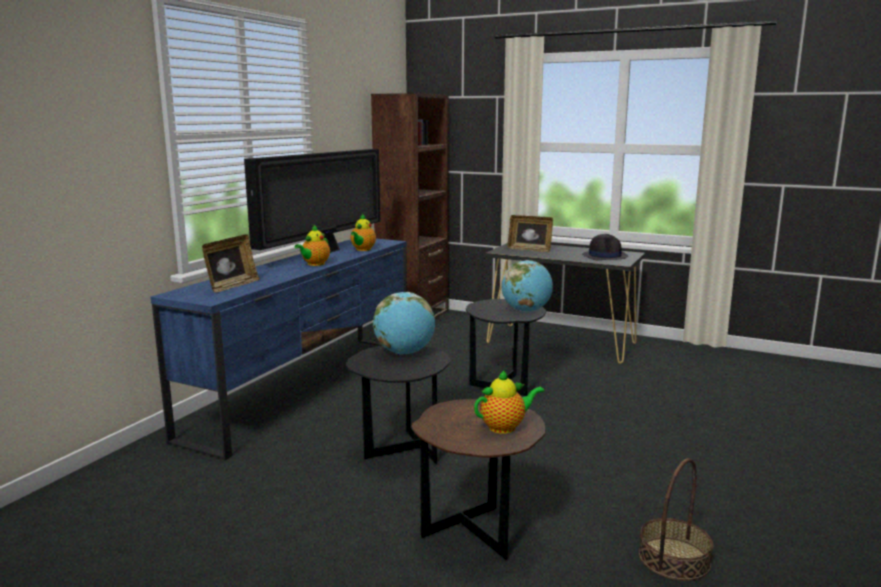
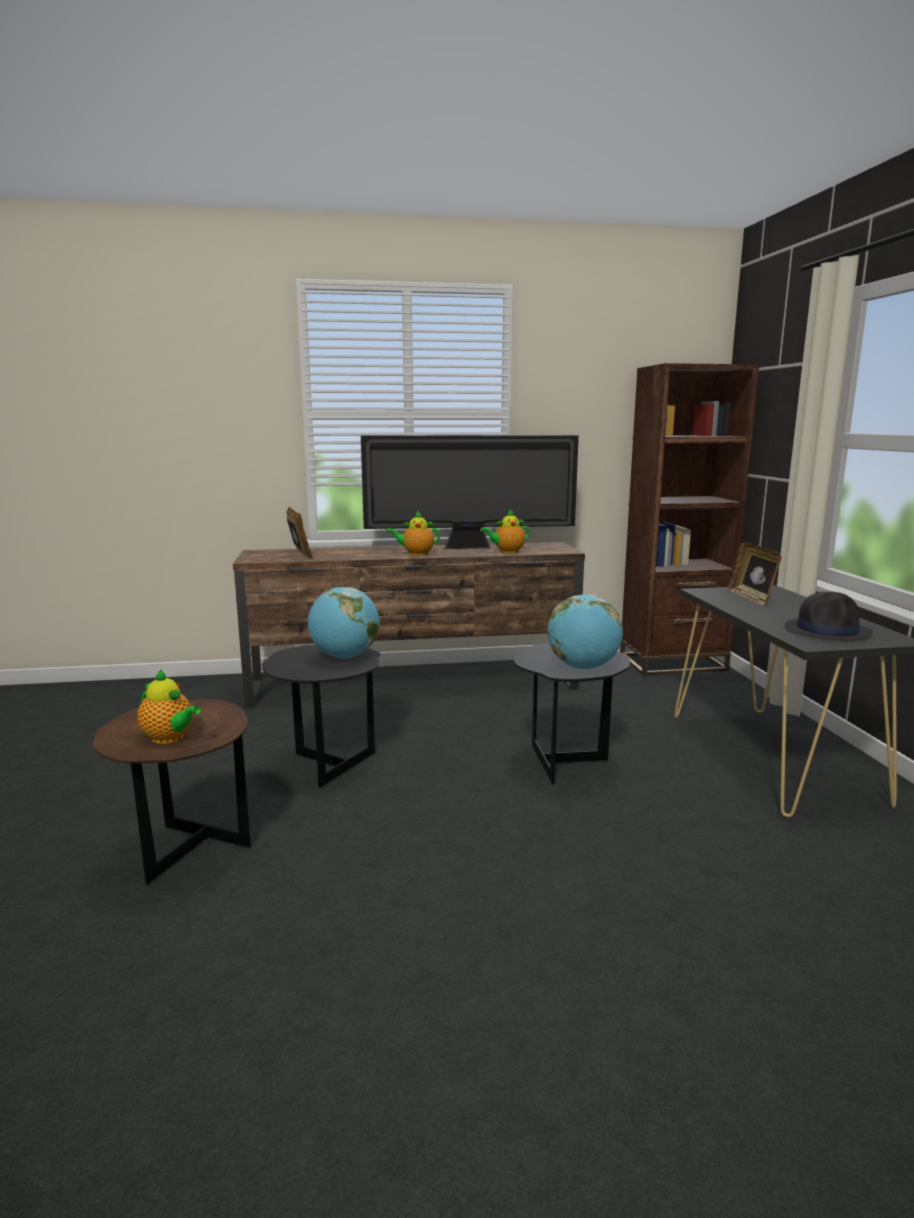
camera: 55 degrees right, 0 degrees up
blue tv stand [150,239,407,460] -> brown tv stand [233,542,585,708]
picture frame [202,234,259,292] -> picture frame turned 105 degrees counterclockwise [286,507,313,558]
basket [638,458,713,581] -> none

